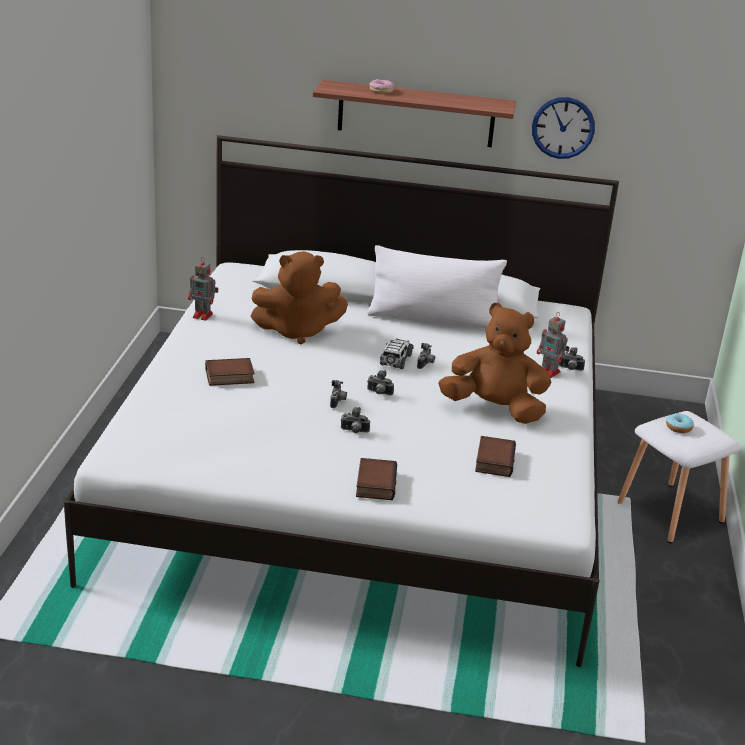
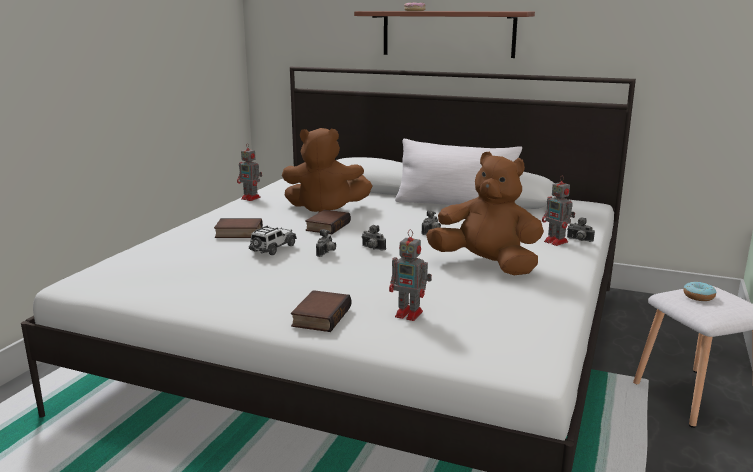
camera: 15 degrees right, 10 degrees down
camera [341,407,370,433] -> none
toy car [380,338,413,369] -> toy car moved to [249,226,297,255]
book [475,436,516,477] -> book moved to [305,210,351,234]
wall clock [532,97,595,159] -> none
none -> toy robot [389,229,432,321]

